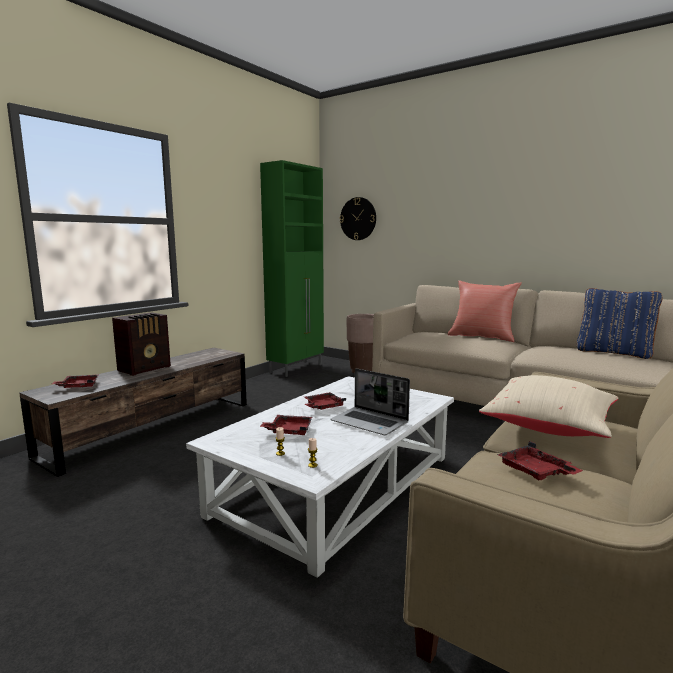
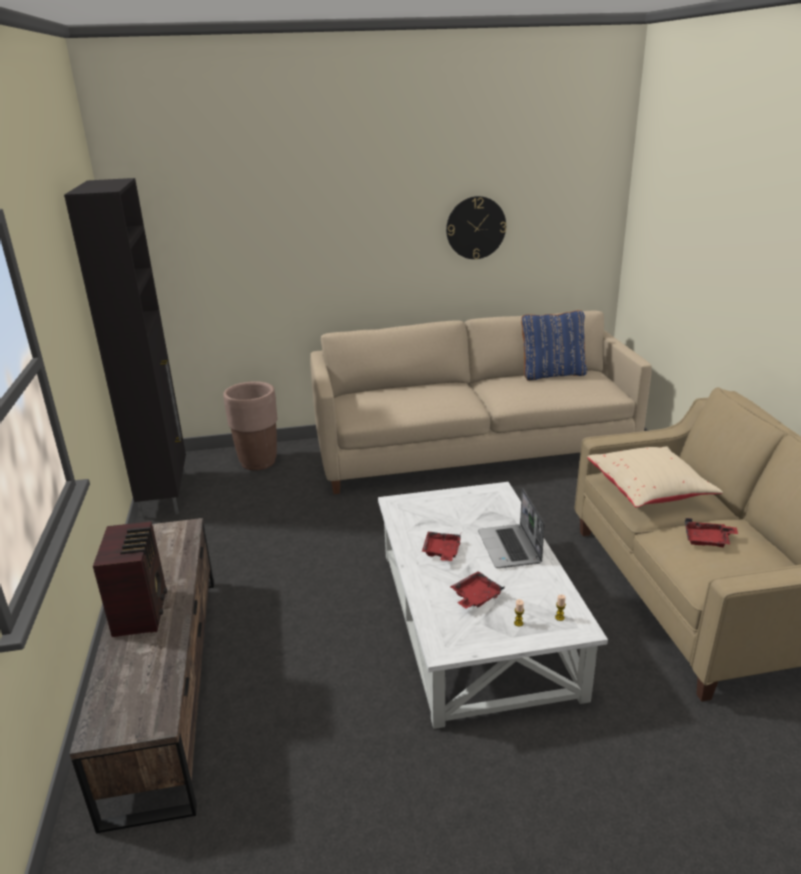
camera: 45 degrees left, 15 degrees up
red tray [52,375,98,388] -> none
green cabinet [260,160,324,377] -> black cabinet [64,178,186,518]
laptop [330,369,410,435] -> laptop turned 90 degrees clockwise [478,488,545,568]
wall clock [340,197,376,240] -> wall clock moved to [446,196,506,259]
red pillow [448,280,522,342] -> none

